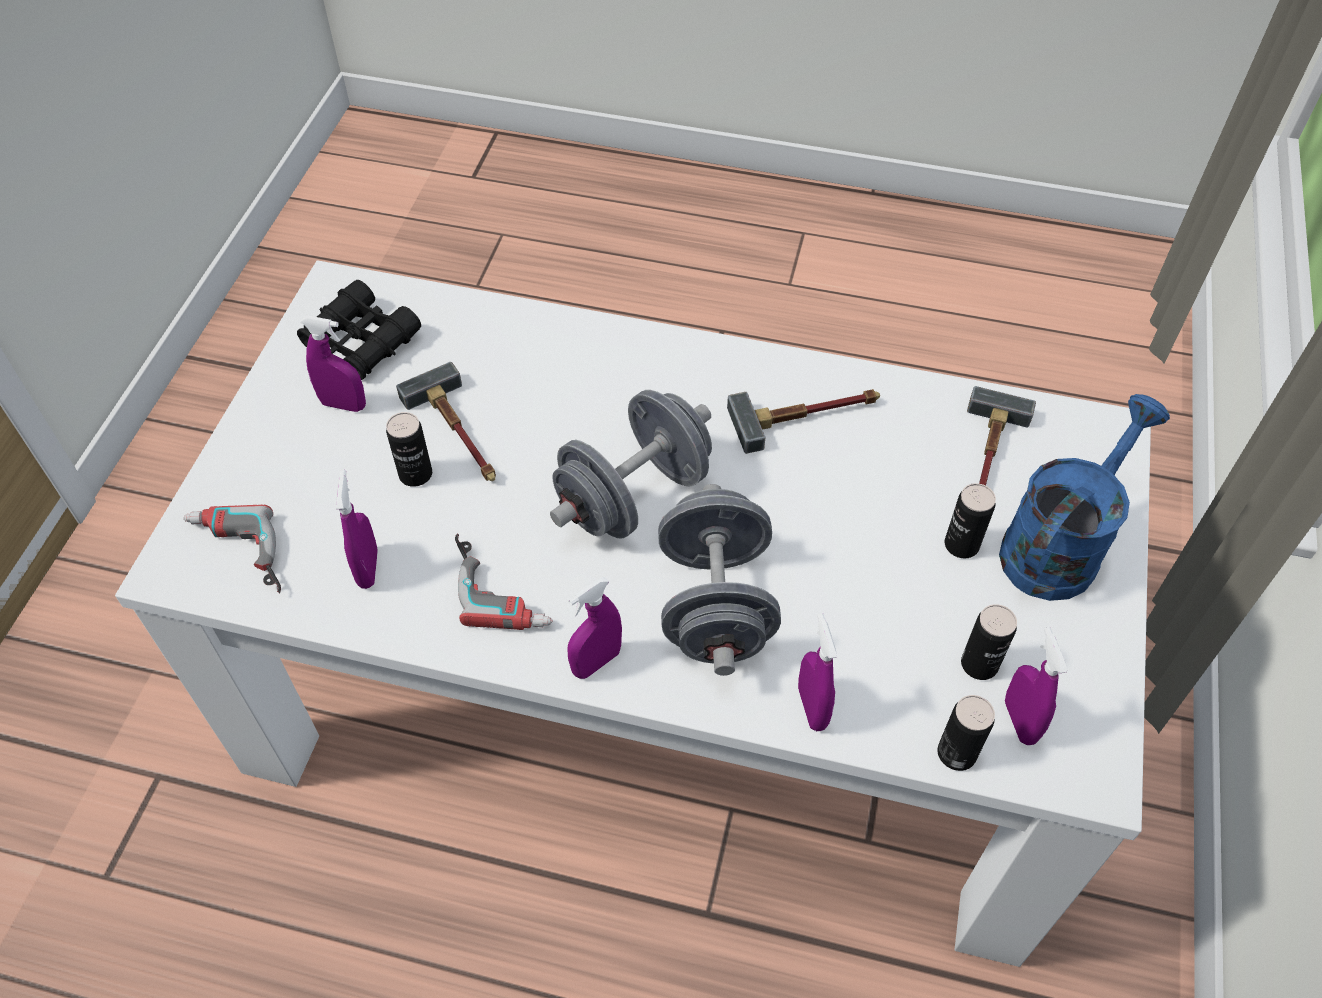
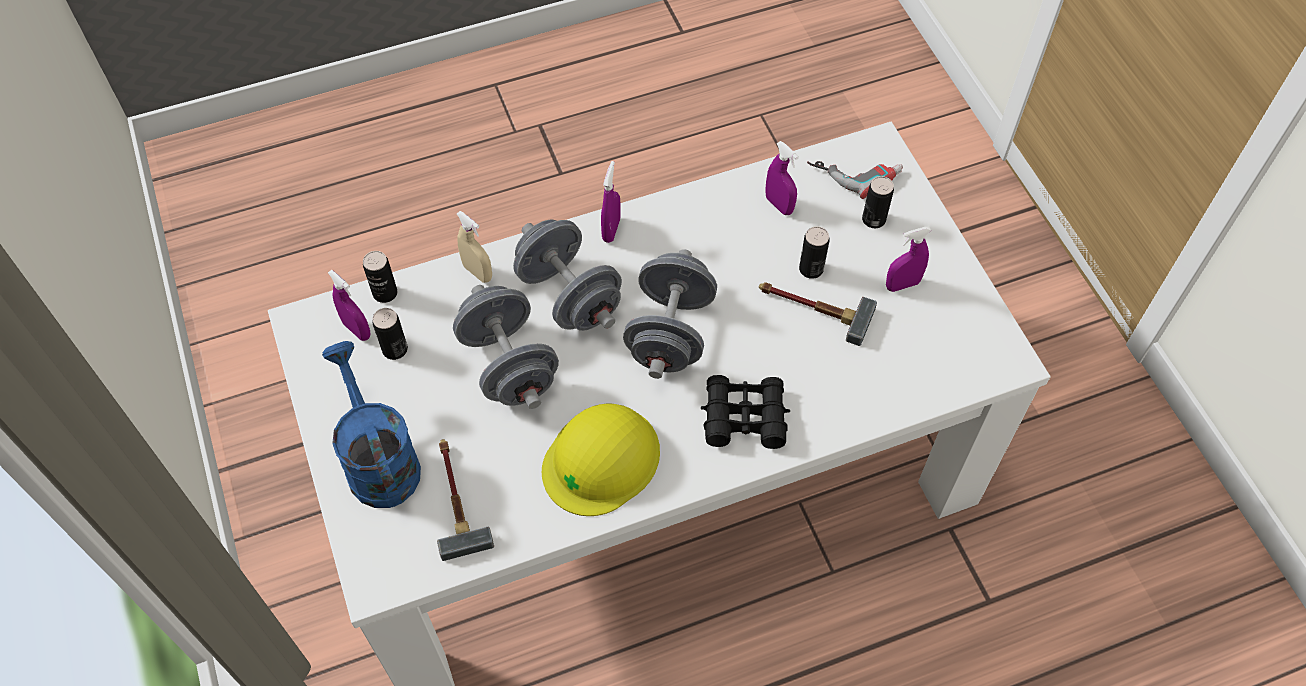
camera: 145 degrees right, 5 degrees up
black binoculars [297,280,421,380] -> black binoculars moved to [701,375,790,449]
power drill [455,533,552,630] -> none
hammer [727,389,880,454] -> yellow hard hat [542,404,660,516]
purple spray bottle [798,613,837,731] -> beige spray bottle [457,211,492,283]
can [945,483,996,558] -> can moved to [862,176,894,228]
blue watering can [999,394,1170,601] -> blue watering can turned 150 degrees clockwise [322,341,421,508]
none -> grey dumbbell [453,285,559,409]

